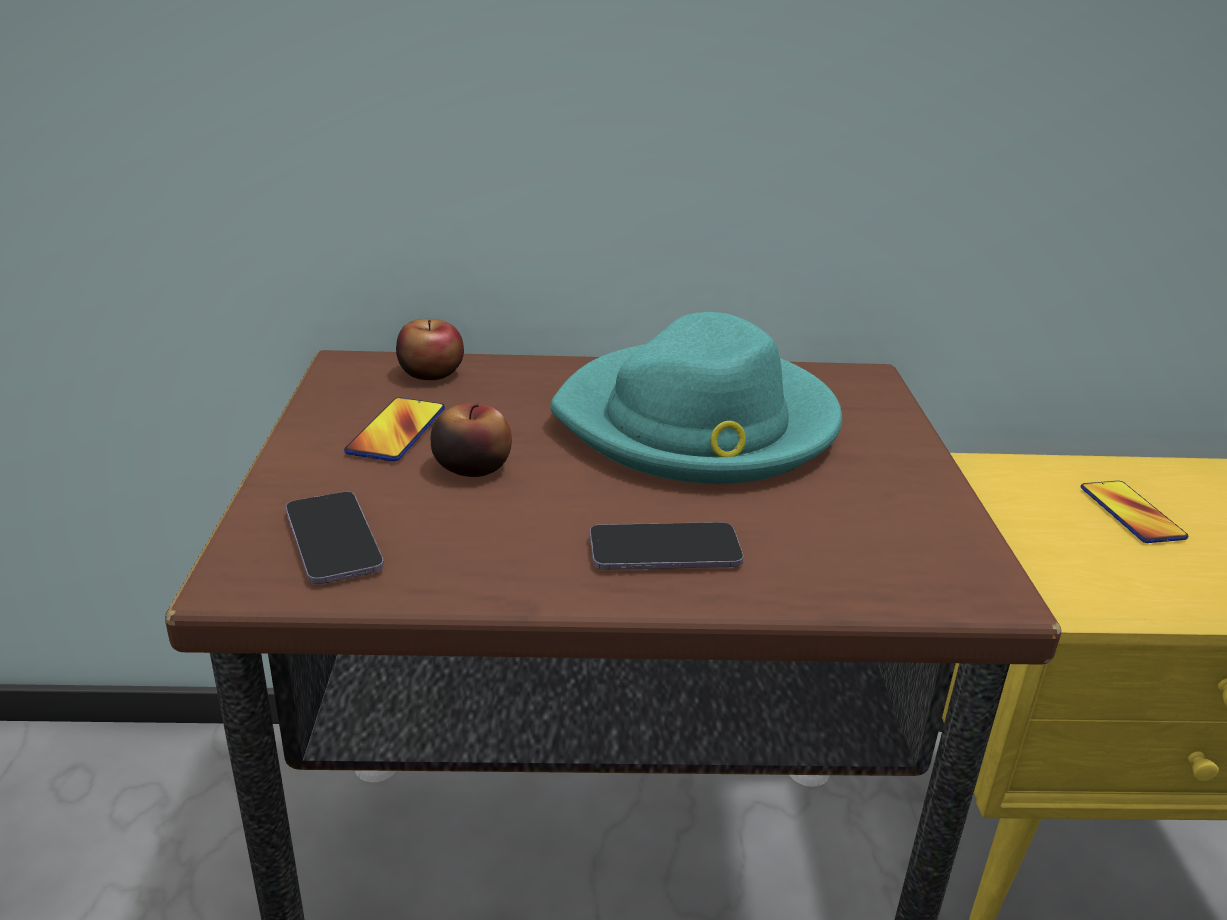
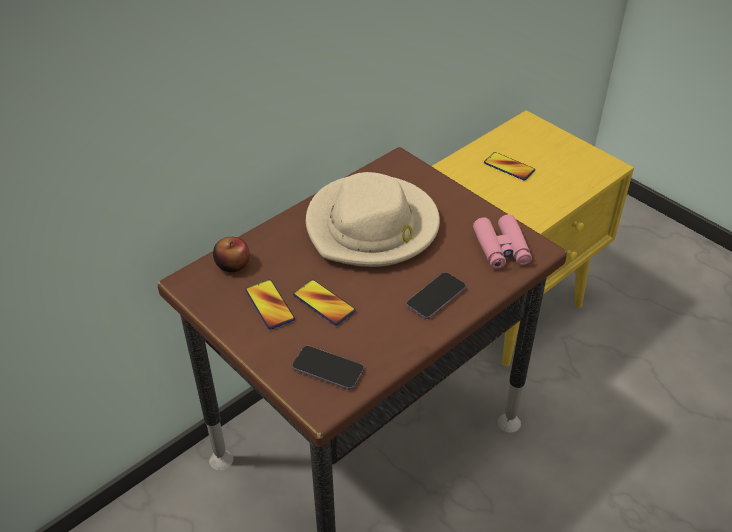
camera: 40 degrees left, 15 degrees up
apple [431,403,512,477] -> phone [293,280,356,326]
turquoise hat [550,312,842,484] -> beige hat [306,172,440,267]
none -> pink binoculars [473,214,532,269]

